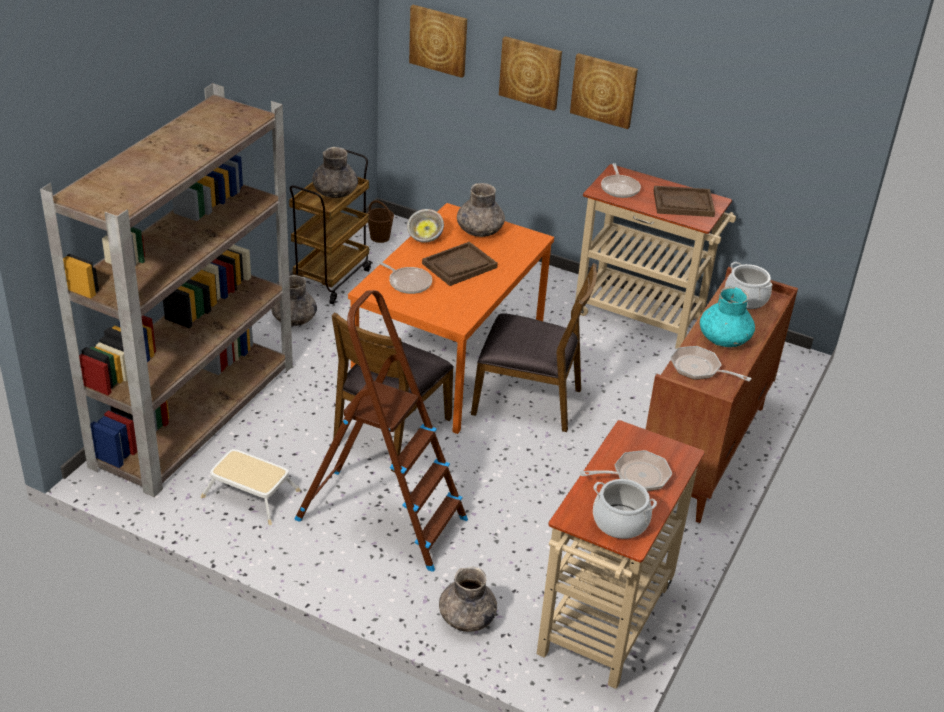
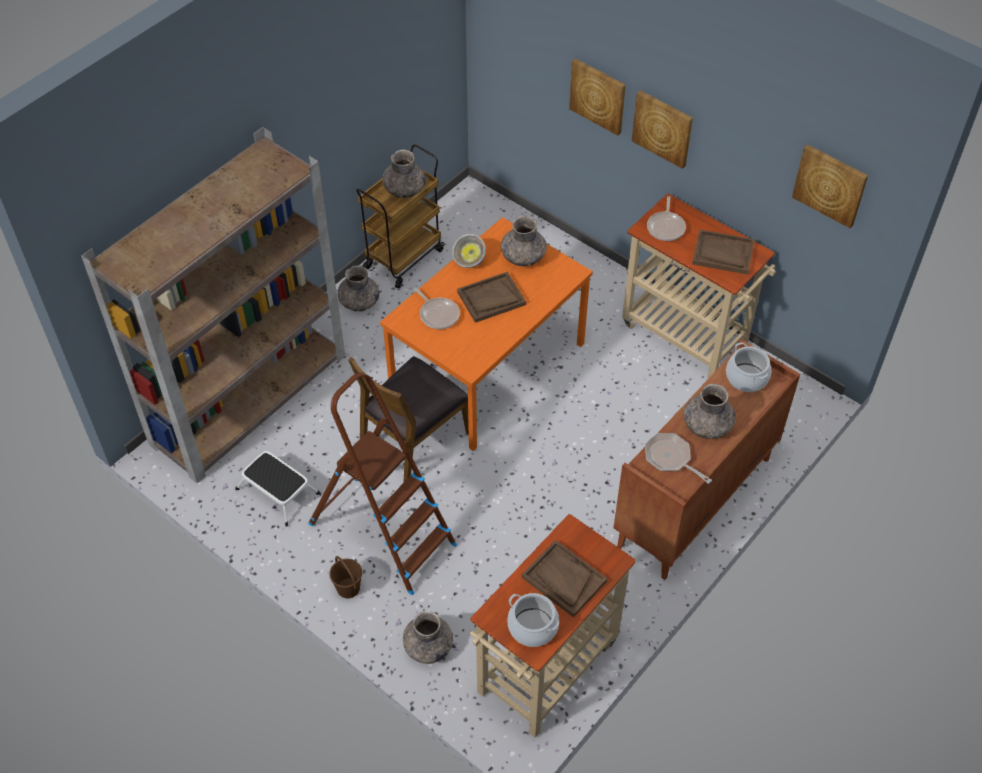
camera: 15 degrees right, 15 degrees up
beige step ladder [201,449,301,525] -> black step ladder [235,451,321,526]
brown bucket [367,200,394,243] -> brown bucket moved to [329,556,362,598]
picture [409,5,467,78] -> picture moved to [792,144,868,228]
brown chair [471,263,597,432] -> none
frying pan [580,450,672,491] -> brown tray [522,540,607,617]
turquoise vase [700,287,755,347] -> grey vase [684,384,736,439]

